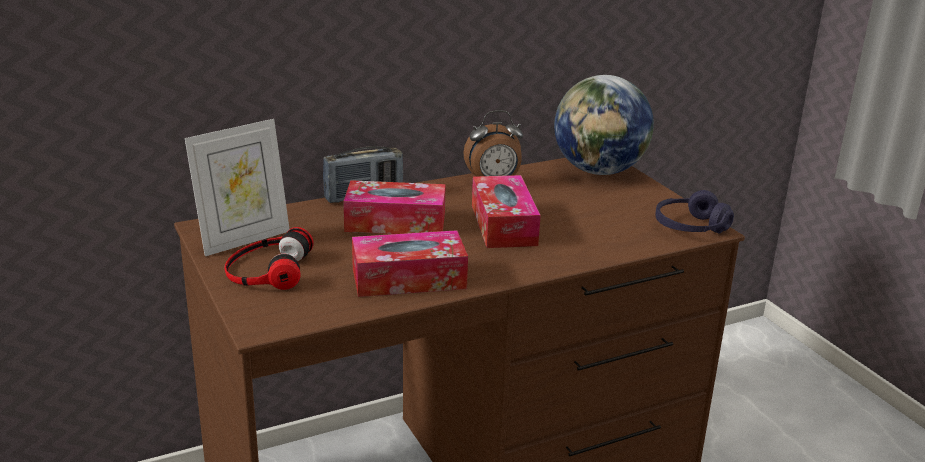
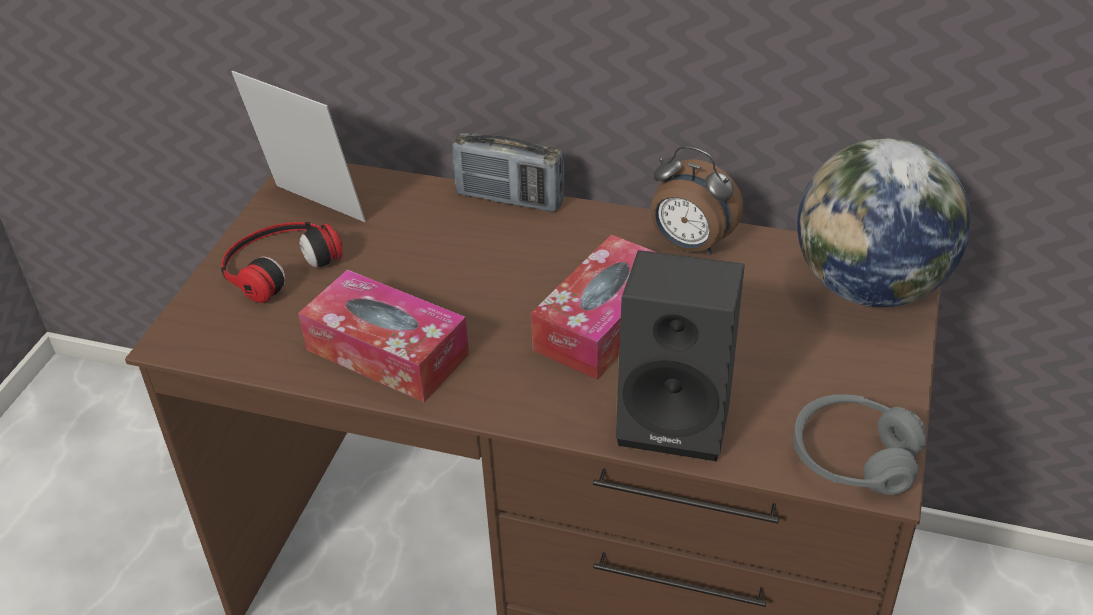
camera: 45 degrees right, 15 degrees up
picture frame [185,119,290,256] -> picture frame turned 150 degrees counterclockwise [231,71,366,222]
tissue box [343,180,446,234] -> none
purple headphones [655,190,734,233] -> grey headphones [793,394,927,495]
none -> black speaker [616,250,745,461]

